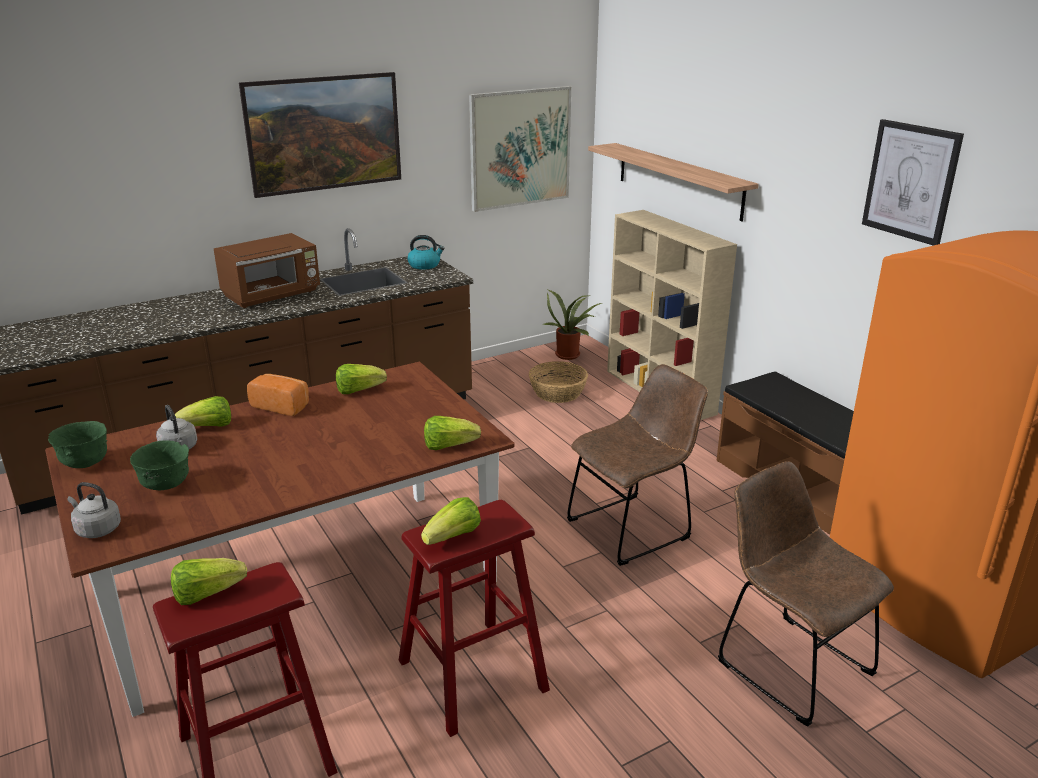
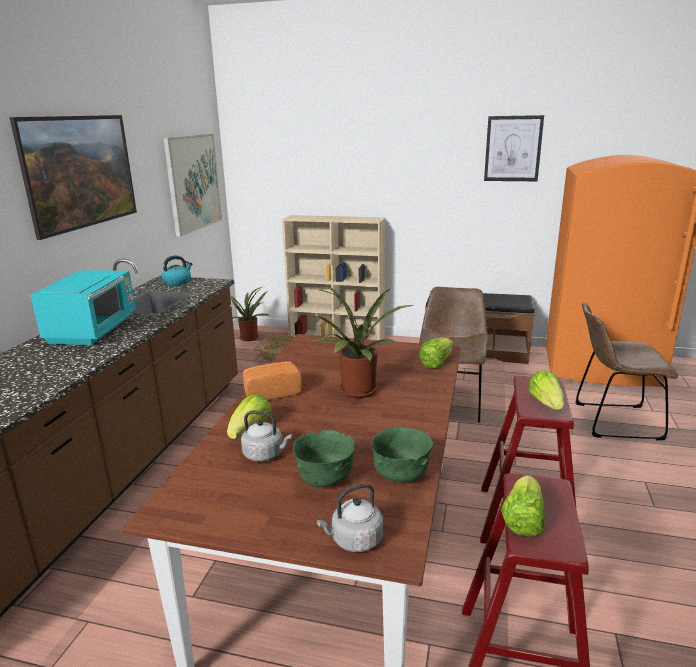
camera: 45 degrees left, 5 degrees down
green bowl [48,421,107,468] -> green bowl moved to [371,427,433,483]
brown microwave [213,233,320,308] -> turquoise microwave [30,270,136,346]
lettuce [336,364,387,394] -> none
shelf [588,143,759,222] -> none
none -> potted plant [310,284,413,398]

